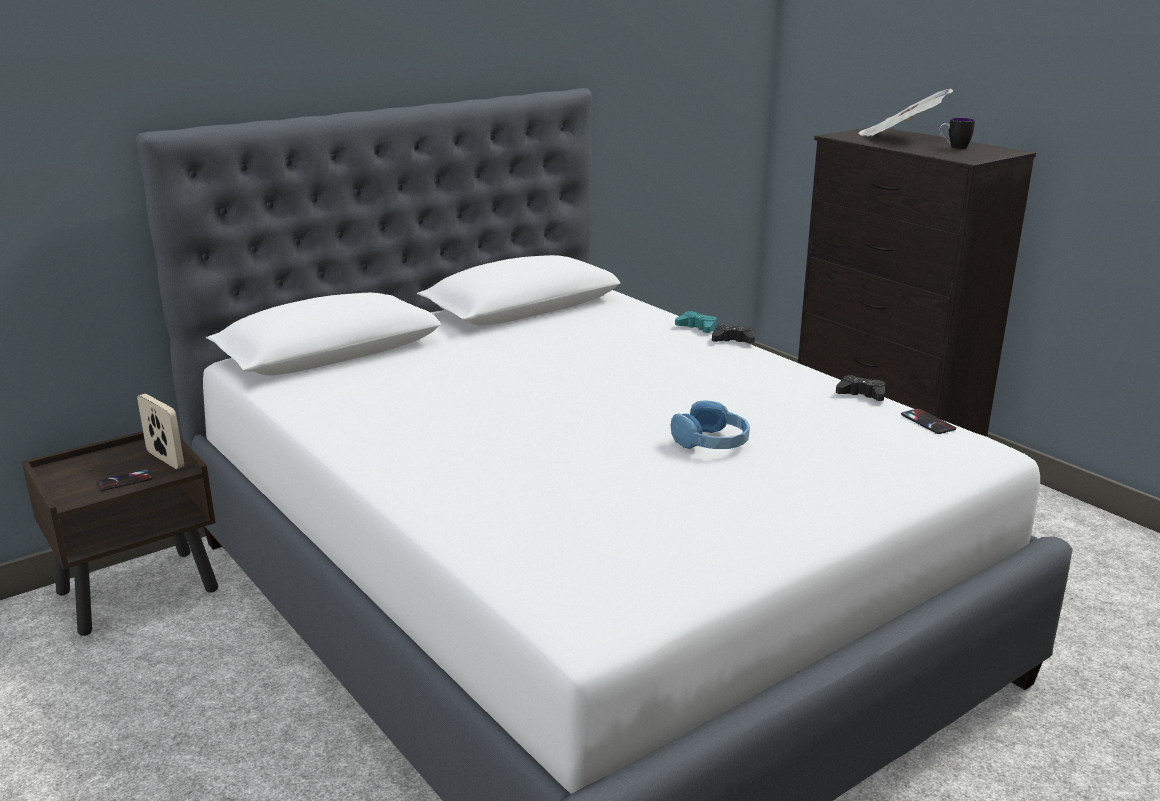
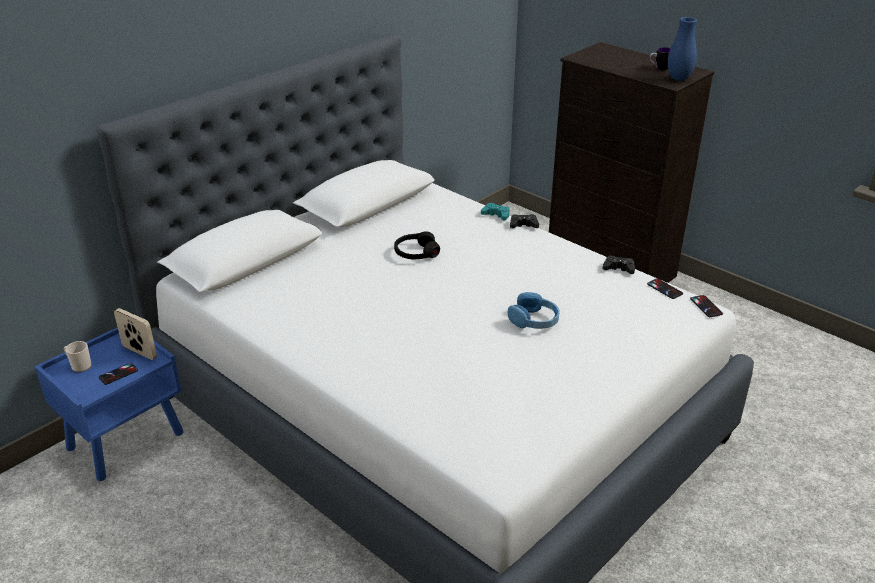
camera: 10 degrees left, 10 degrees up
brown nightstand [21,431,218,636] -> blue nightstand [35,327,183,481]
newspaper [859,89,953,136] -> none
none -> mug [64,341,92,372]
none -> black headphones [394,231,440,260]
none -> blue vase [668,17,697,81]
none -> phone [690,295,723,317]

